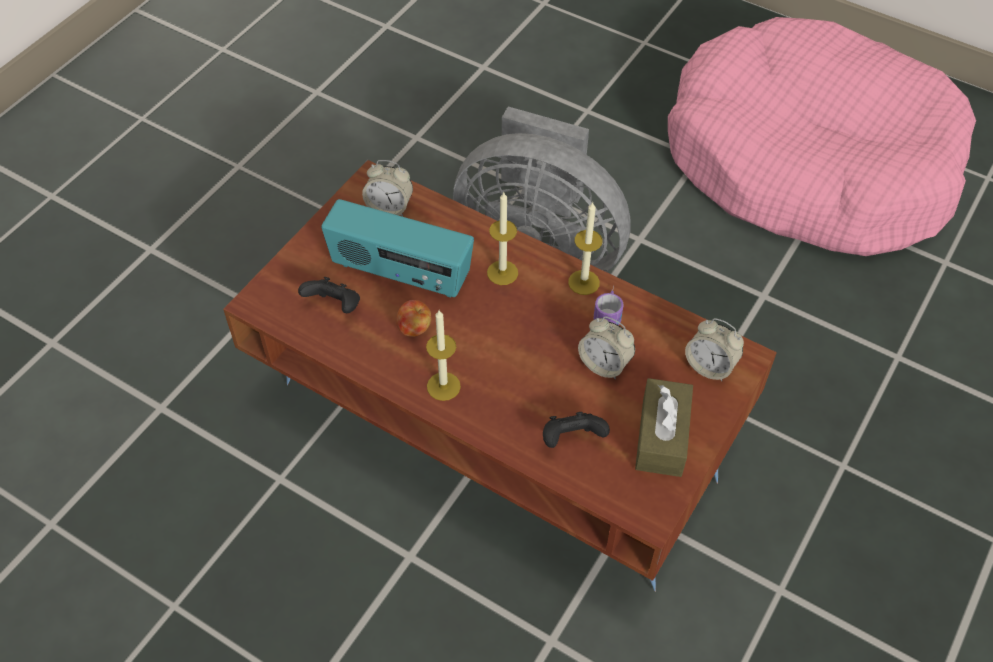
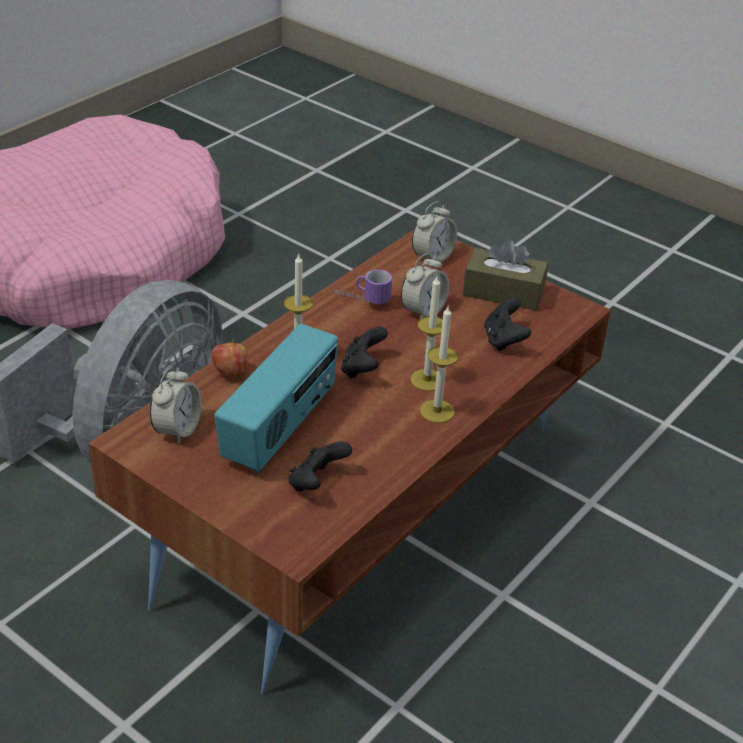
camera: 85 degrees left, 15 degrees down
apple [396,300,432,337] -> apple moved to [212,339,248,377]
candle [568,201,602,295] -> candle moved to [410,276,443,391]
none -> black game controller [341,327,388,378]

